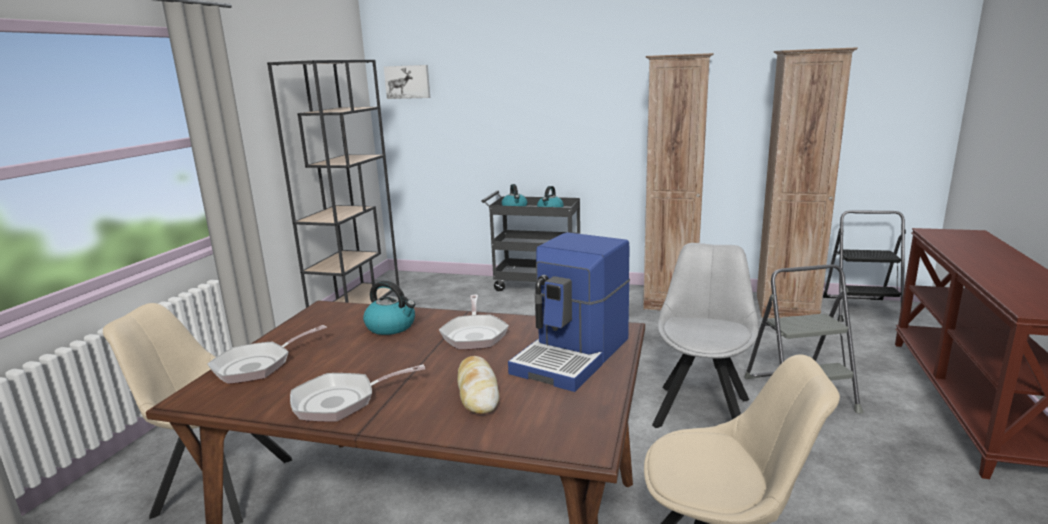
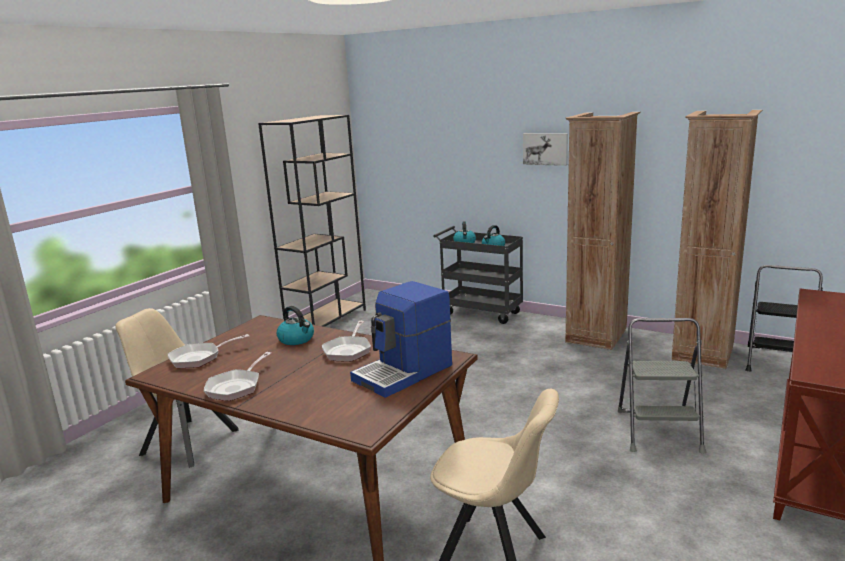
camera: 15 degrees right, 0 degrees up
frying pan [290,364,425,422] -> frying pan turned 60 degrees counterclockwise [204,352,271,401]
picture [384,65,430,99] -> picture moved to [523,133,568,166]
bread [457,356,500,414] -> none
grey chair [652,243,758,428] -> none

